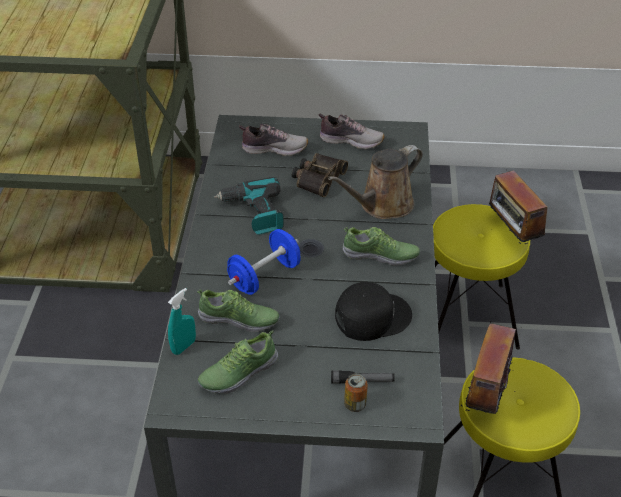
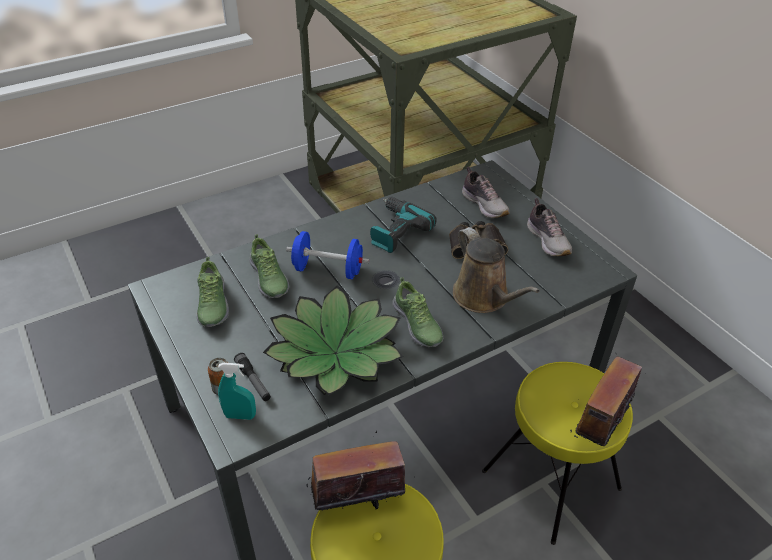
camera: 55 degrees right, 0 degrees up
turquoise spray bottle [168,288,196,355] -> turquoise spray bottle moved to [218,363,256,420]
shoe [198,330,278,394] -> shoe turned 120 degrees counterclockwise [197,257,229,327]
brown watering can [328,145,423,219] -> brown watering can turned 135 degrees counterclockwise [453,227,540,313]
black cap [335,282,412,341] -> potted plant [263,285,403,395]

